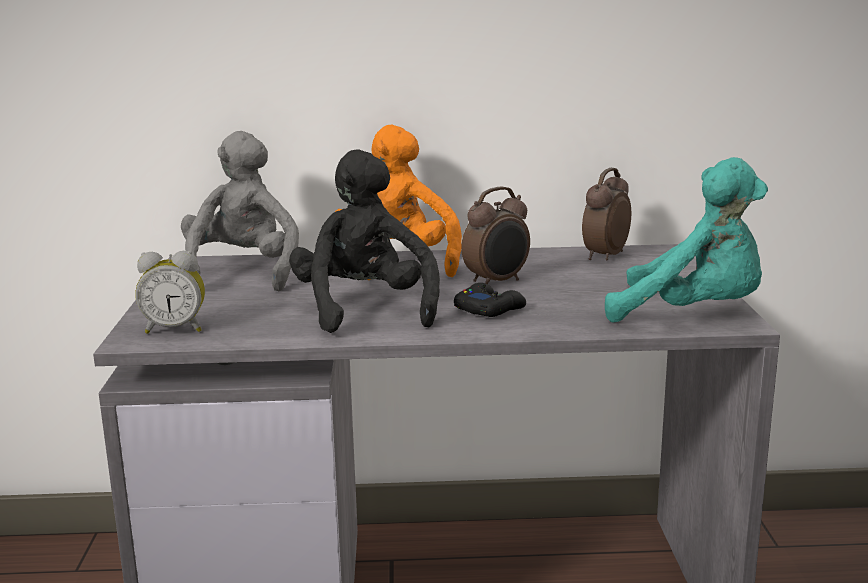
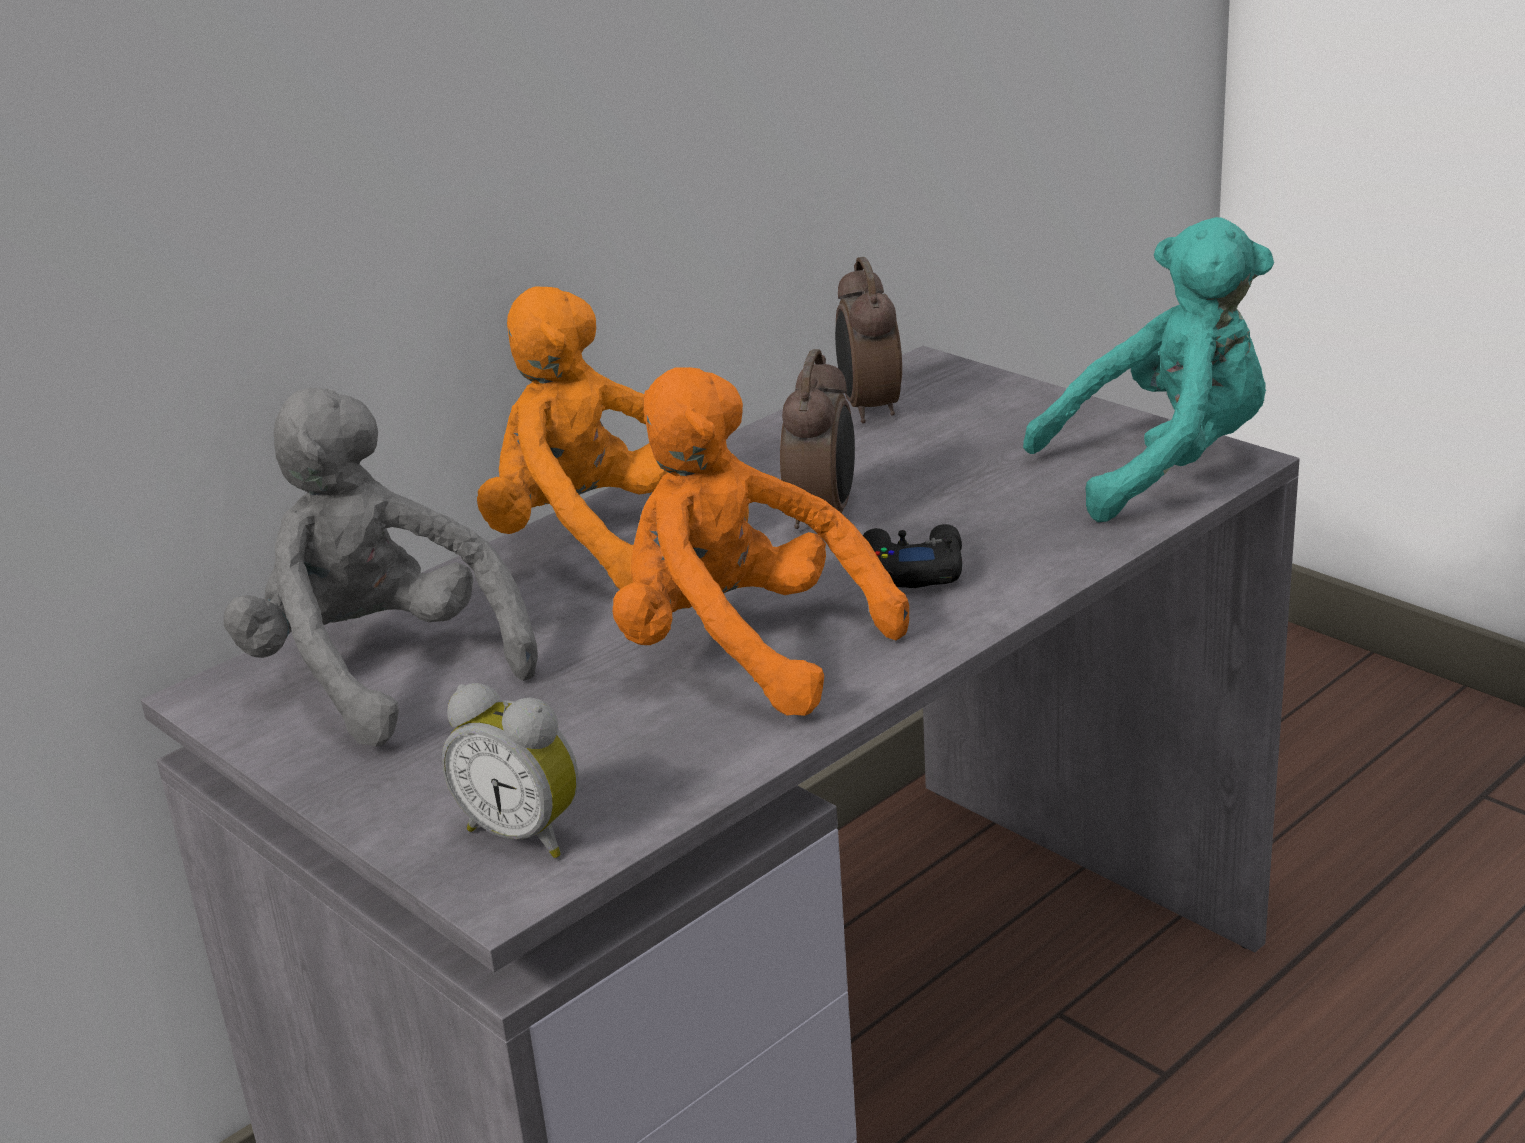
camera: 40 degrees left, 10 degrees up
alarm clock [135,251,205,334] -> alarm clock turned 75 degrees clockwise [442,683,579,858]
black plush toy [289,149,440,333] -> orange plush toy [613,367,909,716]

